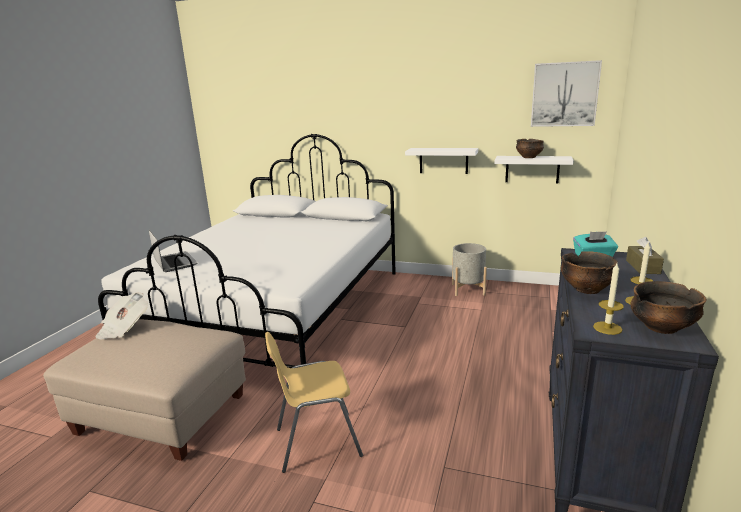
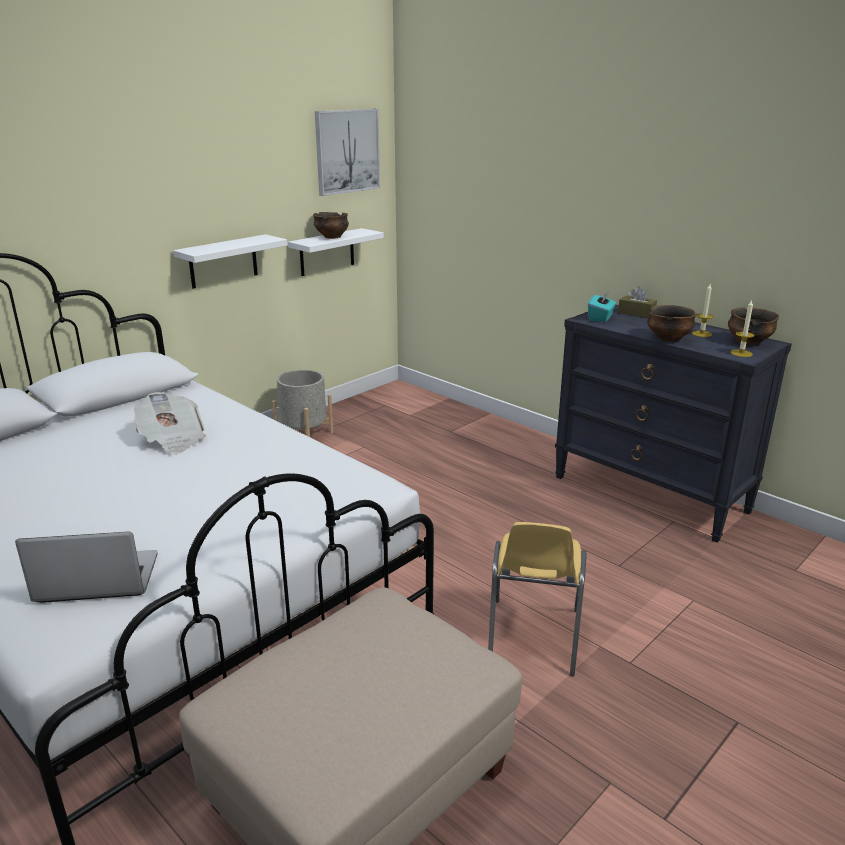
camera: 65 degrees left, 5 degrees up
newspaper [95,292,148,339] -> newspaper moved to [134,392,206,455]

